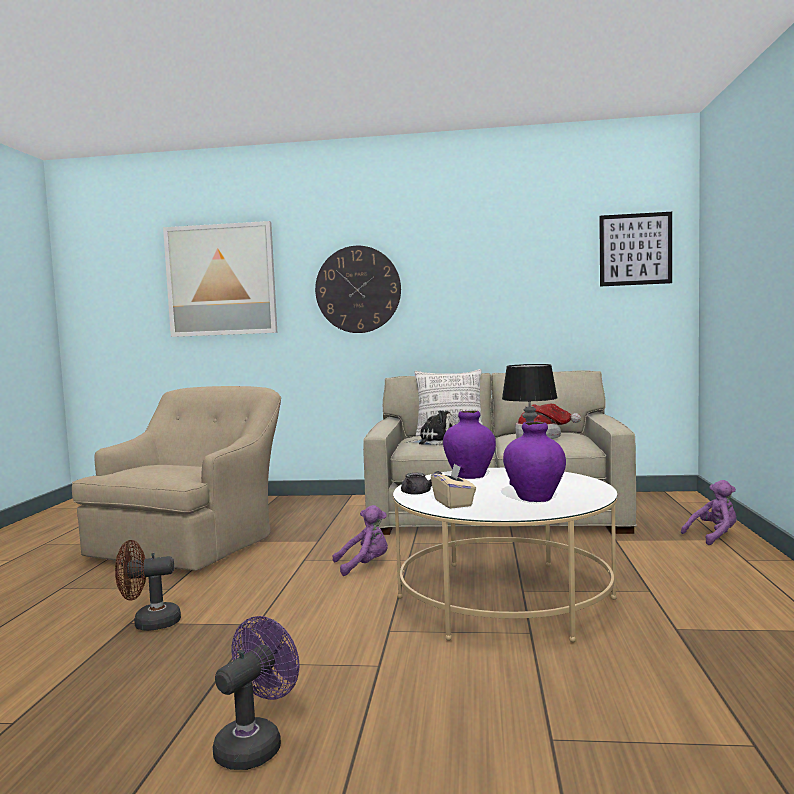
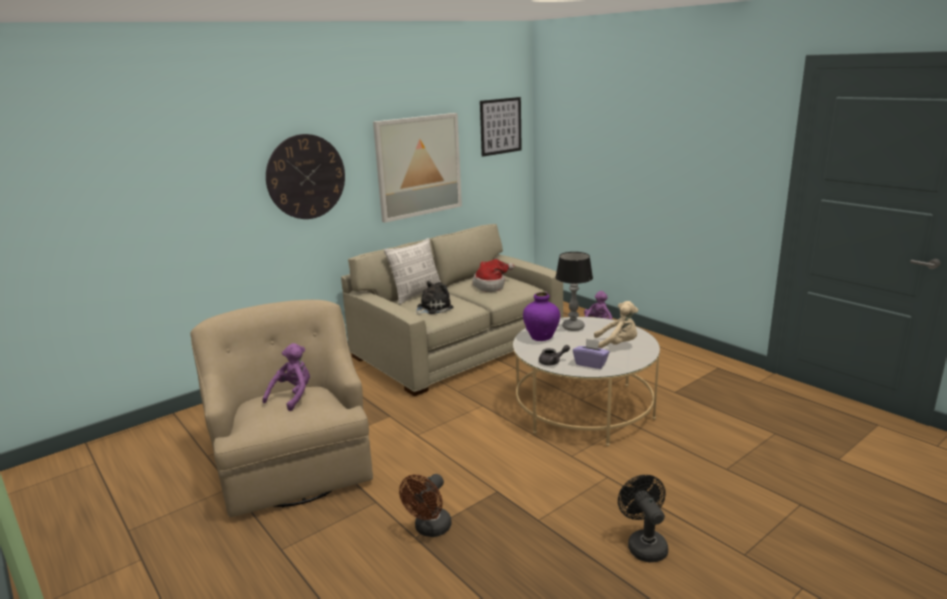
camera: 45 degrees left, 15 degrees up
picture [163,221,277,337] -> picture moved to [373,113,462,223]
purple fan [213,616,299,770] -> black fan [618,475,668,563]
purple plush toy [332,505,388,576] -> purple plush toy moved to [262,343,310,411]
beige tissue box [431,463,476,509] -> purple tissue box [573,338,609,369]
purple vase [503,421,566,502] -> beige plush toy [594,301,638,349]

